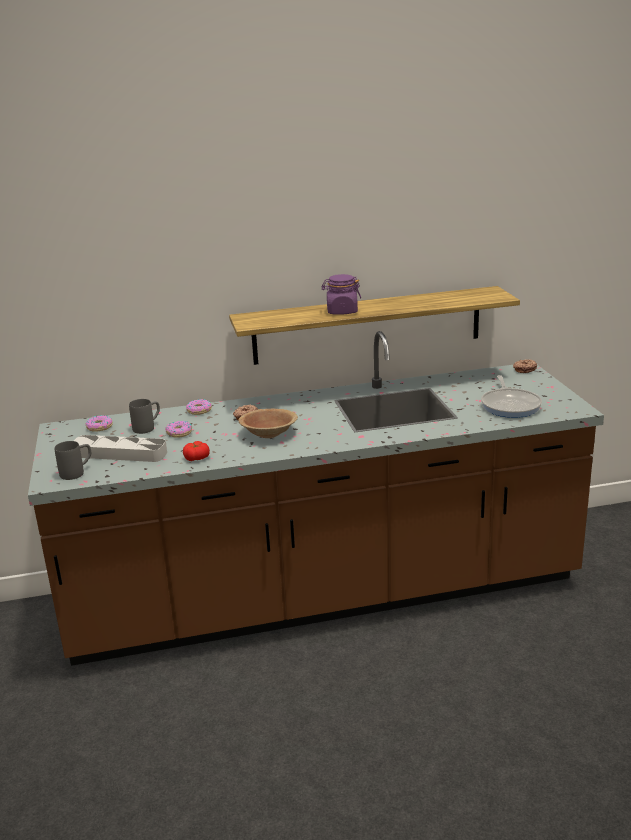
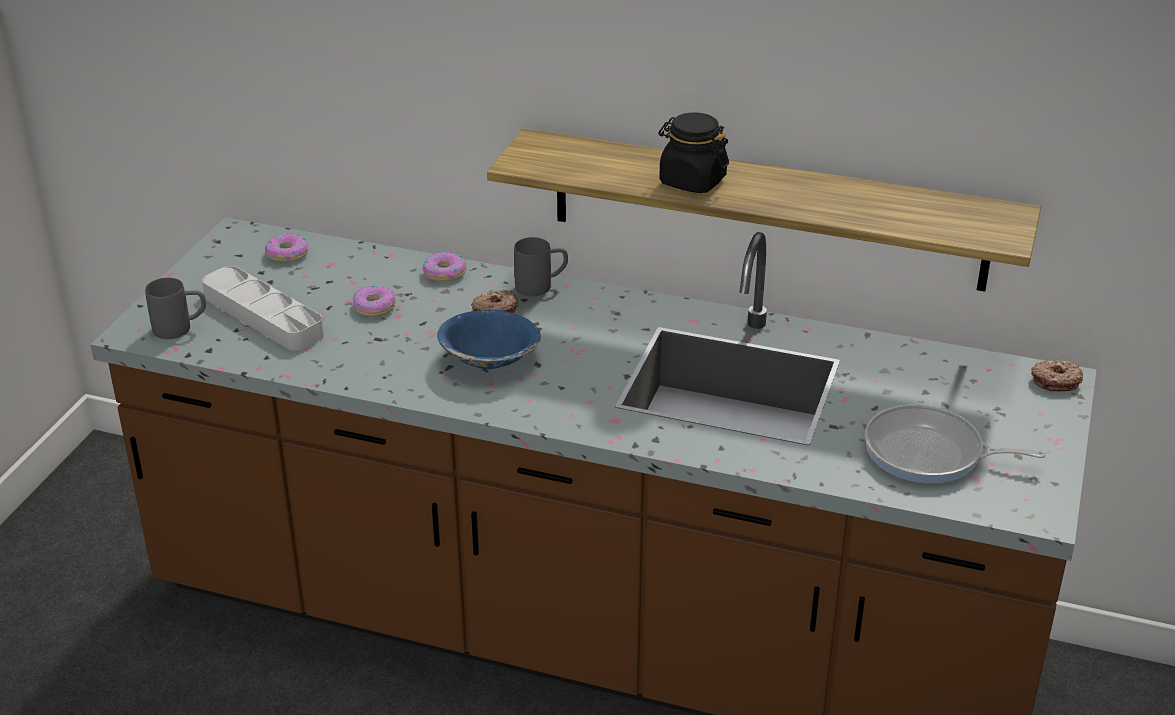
camera: 30 degrees right, 10 degrees up
grey mug [129,399,160,434] -> grey mug moved to [514,237,568,296]
tomato [183,441,210,461] -> none
brown bowl [238,409,298,438] -> blue bowl [437,310,541,369]
purple jar [322,274,361,315] -> black jar [659,112,729,193]
frying pan [481,375,542,418] -> frying pan turned 75 degrees clockwise [865,404,1046,483]

